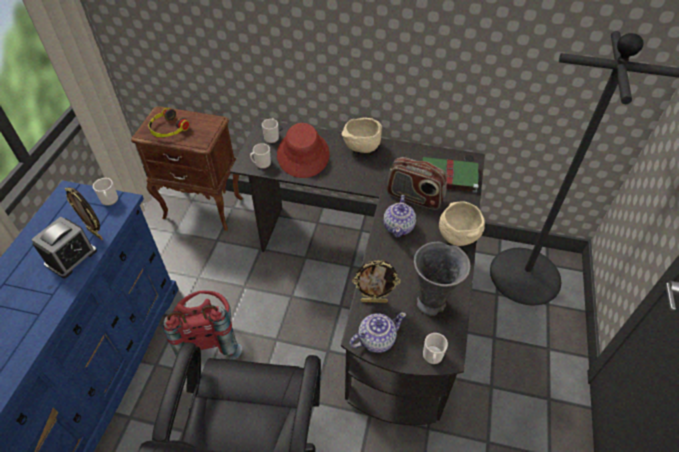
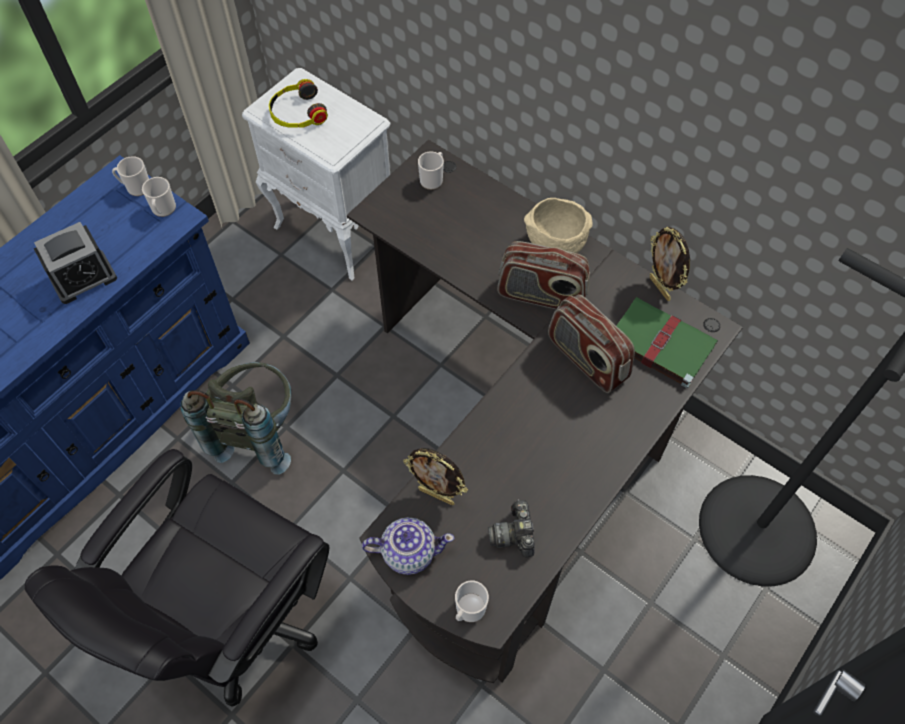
camera: 25 degrees right, 10 degrees up
picture frame [65,187,103,240] -> picture frame moved to [650,227,690,301]
brown nightstand [131,106,243,231] -> white nightstand [242,68,391,281]
red backpack [162,290,242,360] -> grey backpack [181,362,291,475]
mug [250,143,271,169] -> mug moved to [112,156,149,196]
red hat [277,123,329,178] -> none
teapot [384,195,416,238] -> none
grey vase [414,242,471,316] -> camera [488,499,535,557]
beige bowl [439,201,485,246] -> none
none -> radio [497,241,590,310]

